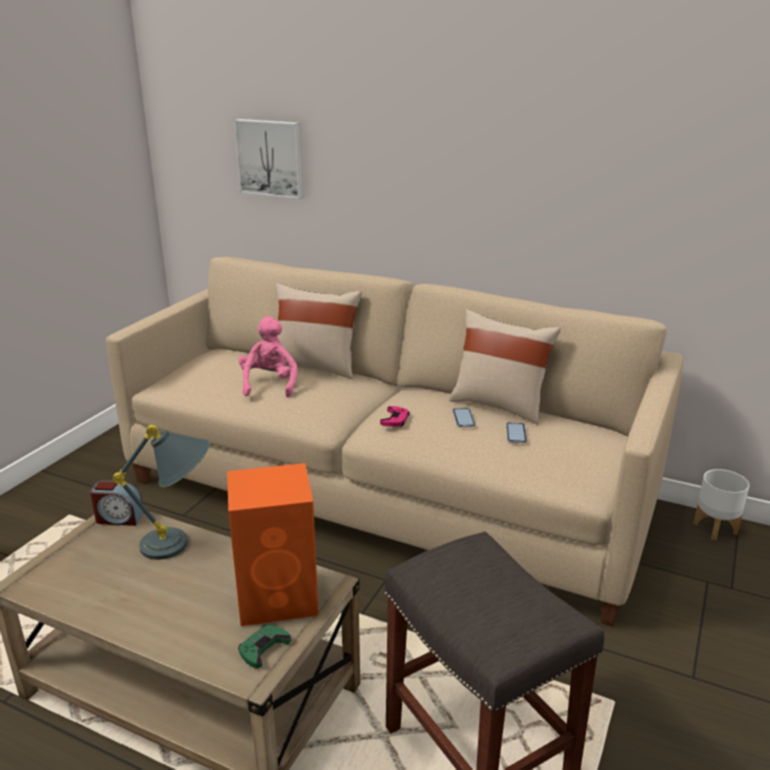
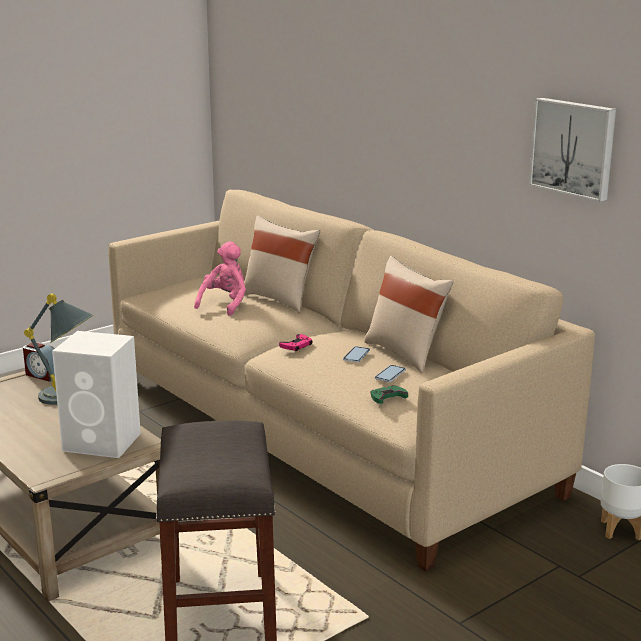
camera: 25 degrees right, 5 degrees down
orange speaker [227,463,319,626] -> white speaker [52,331,141,458]
picture [234,119,304,199] -> picture moved to [529,98,616,202]
green game controller [238,625,291,668] -> green game controller moved to [371,385,408,404]

